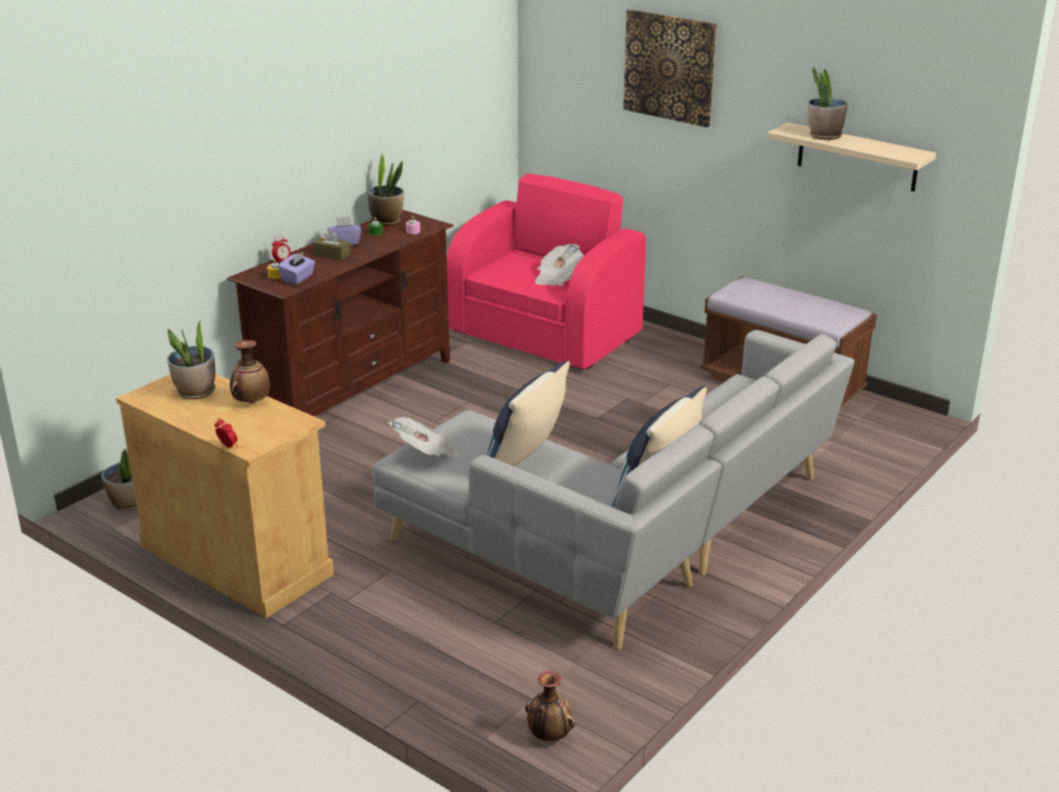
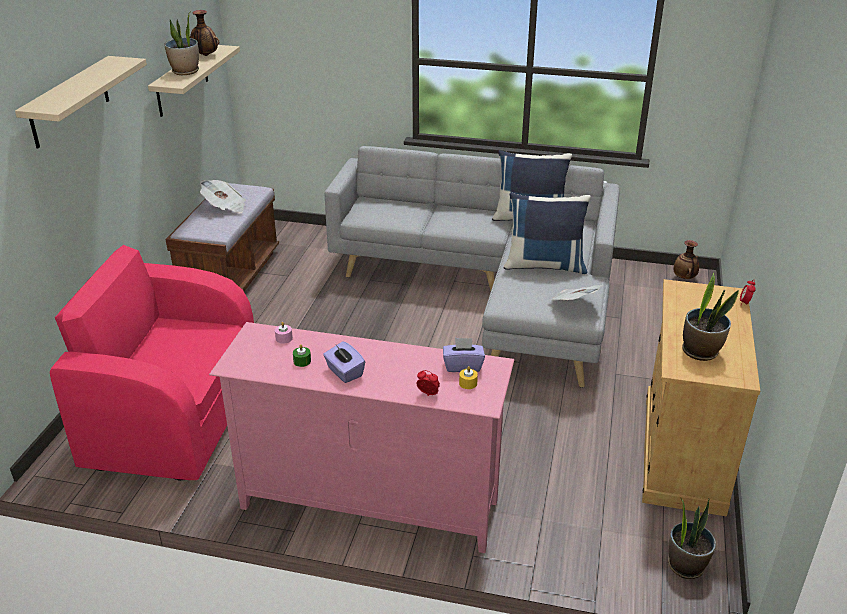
camera: 115 degrees left, 5 degrees up
brown tv stand [227,210,454,416] -> pink tv stand [209,322,515,553]
vase [230,340,270,403] -> vase moved to [190,10,219,56]
brown tissue box [313,229,350,260] -> none
potted plant [368,152,404,226] -> none
newspaper [535,244,584,286] -> newspaper moved to [200,180,246,213]
picture [623,9,717,127] -> beige shelf [15,56,147,149]

